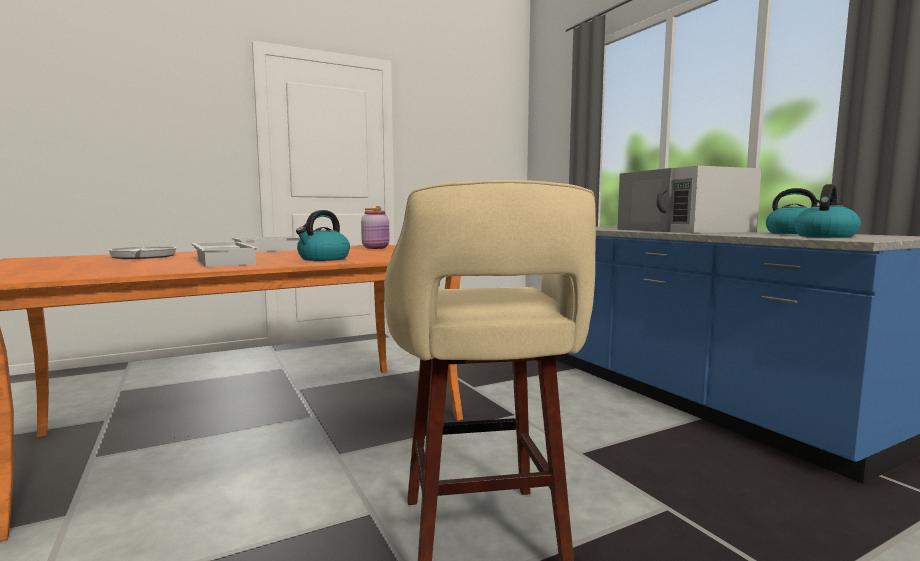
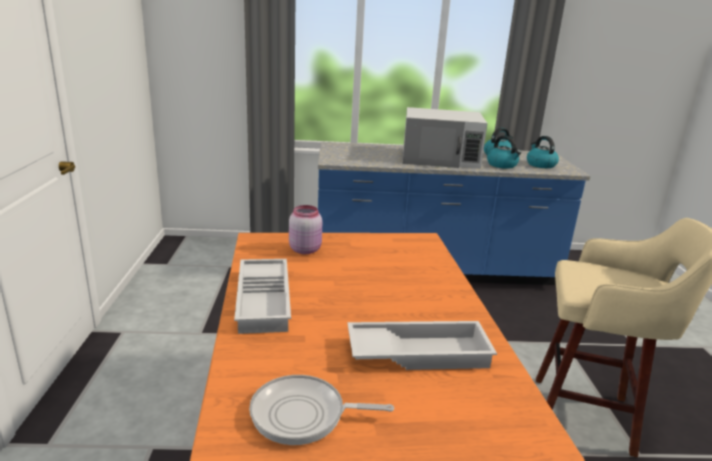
camera: 65 degrees left, 15 degrees up
kettle [296,210,350,261] -> kettle moved to [487,136,522,169]

